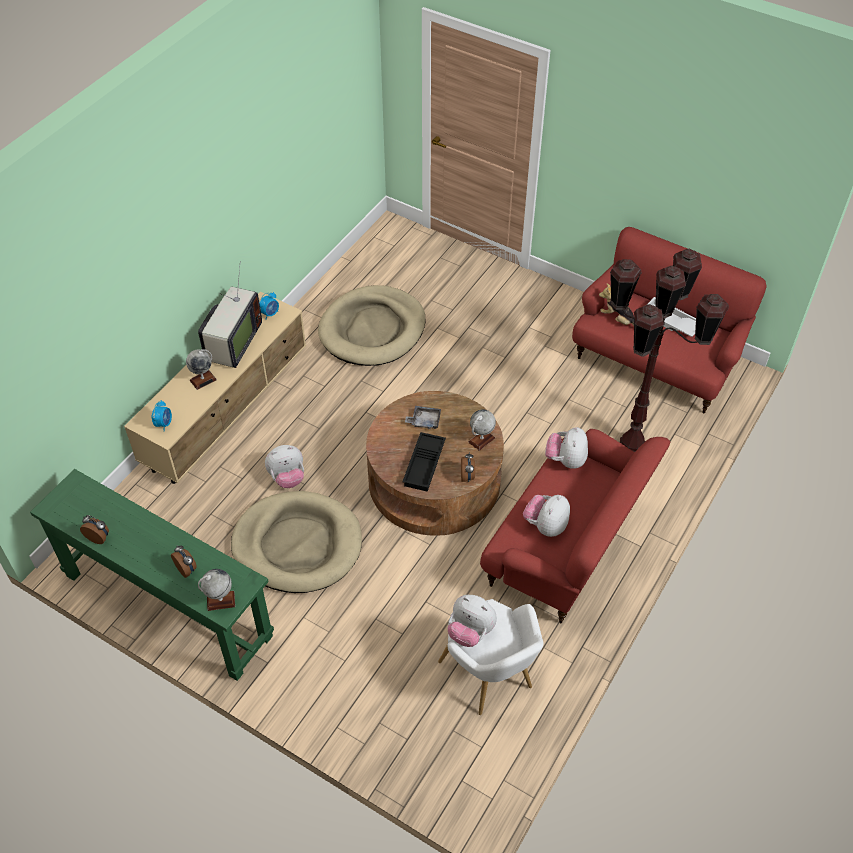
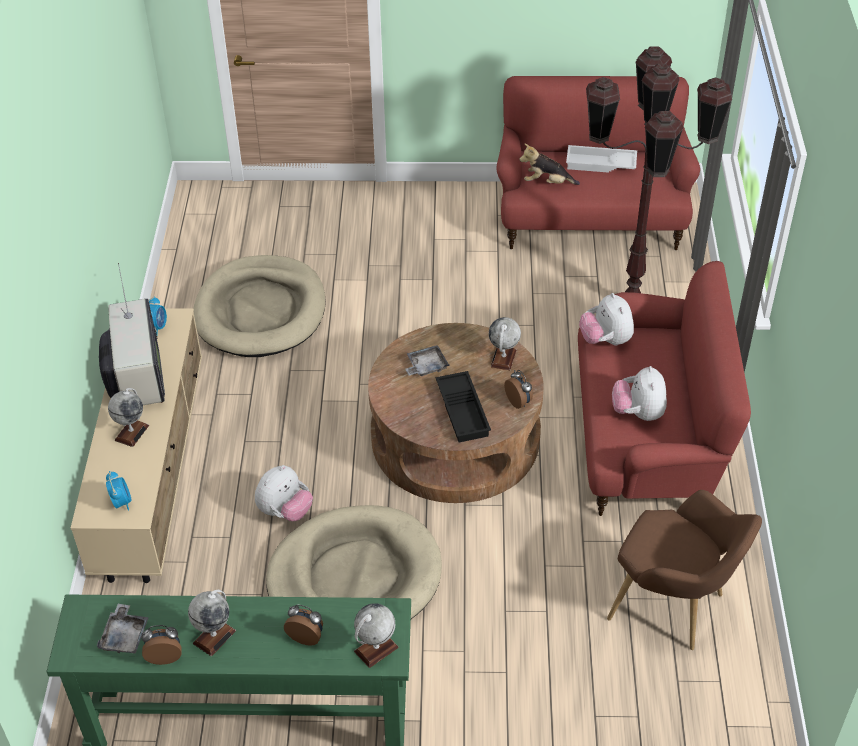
camera: 30 degrees left, 5 degrees down
white armchair [438,599,543,715] -> brown armchair [607,490,762,650]
plush toy [447,595,497,647] -> none
none -> grey tray [97,604,149,654]
none -> globe [188,590,236,656]

